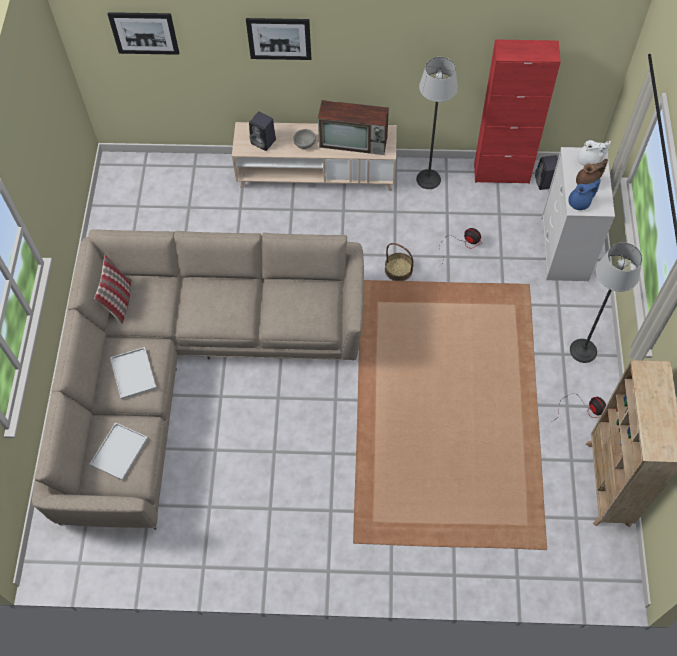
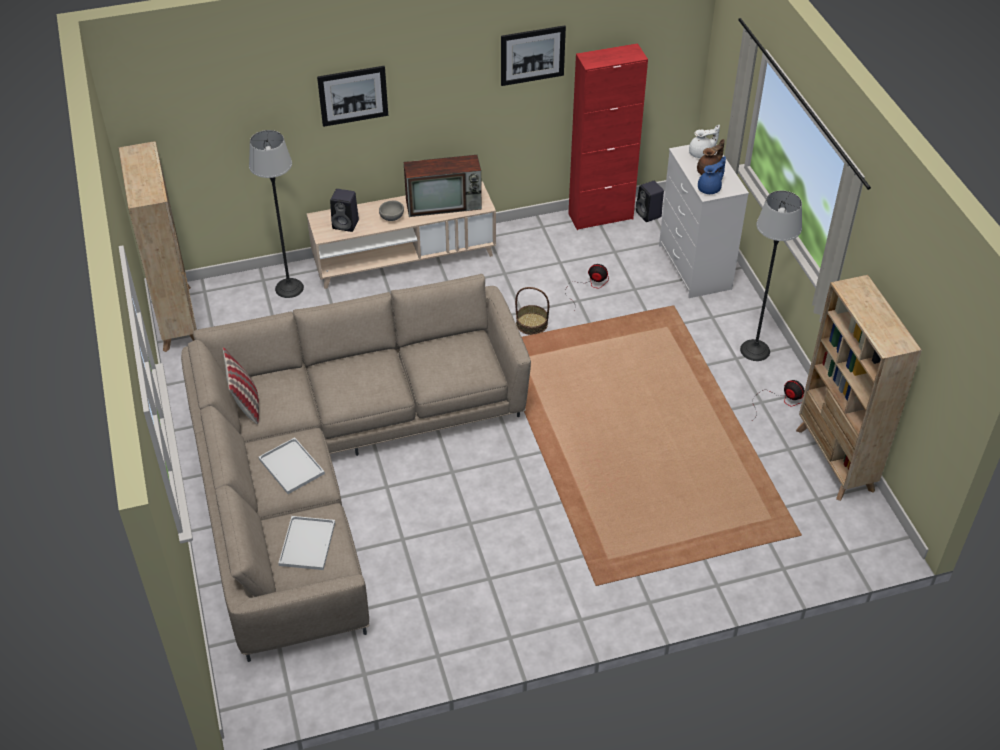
camera: 20 degrees left, 15 degrees down
picture [108,12,179,55] -> picture moved to [501,25,566,86]
floor lamp [416,57,458,189] -> floor lamp moved to [249,130,304,298]
none -> beige bookcase [118,141,197,352]

